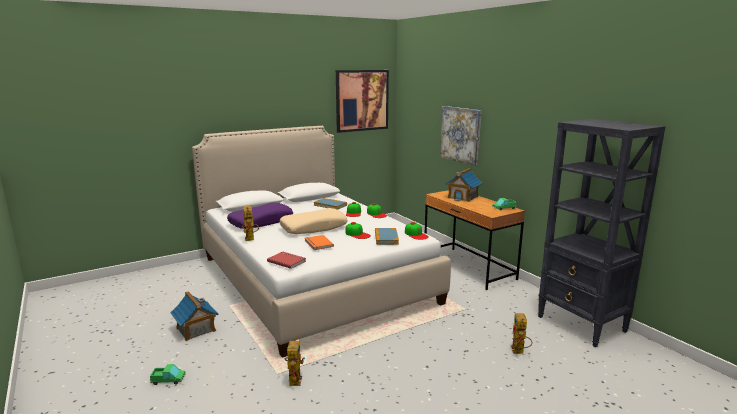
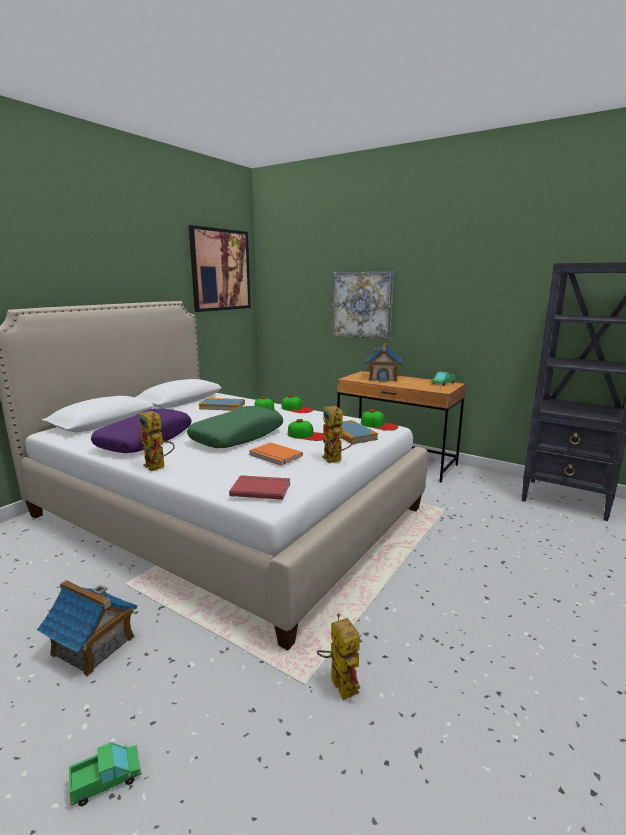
camera: 25 degrees left, 0 degrees up
beige pillow [280,208,348,234] -> green pillow [187,406,283,448]
toy robot [511,313,532,354] -> toy robot moved to [322,406,353,463]

